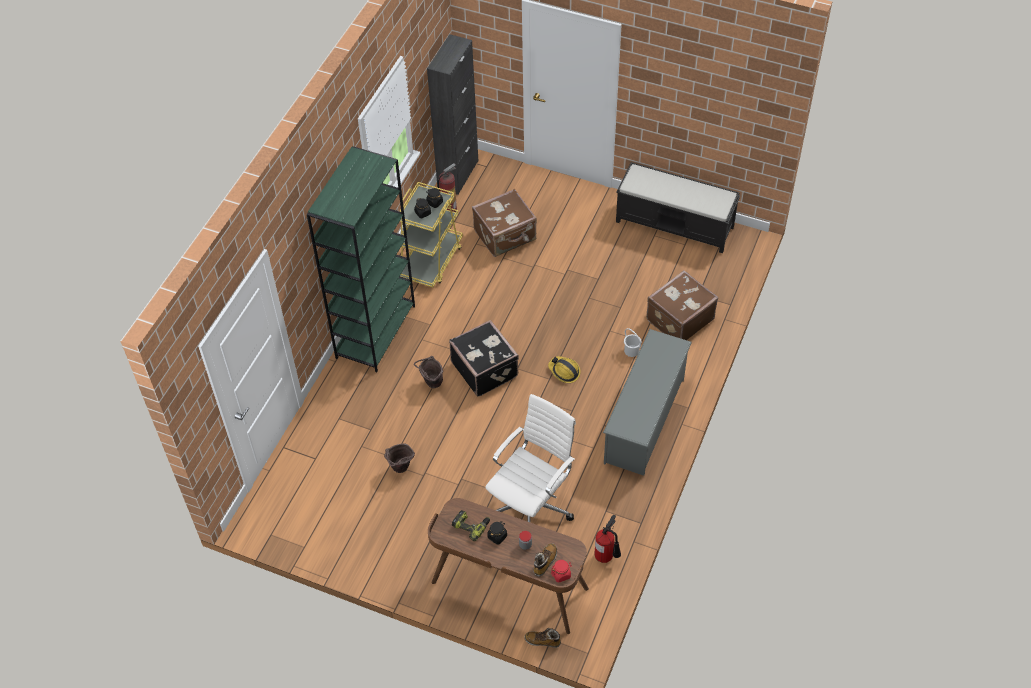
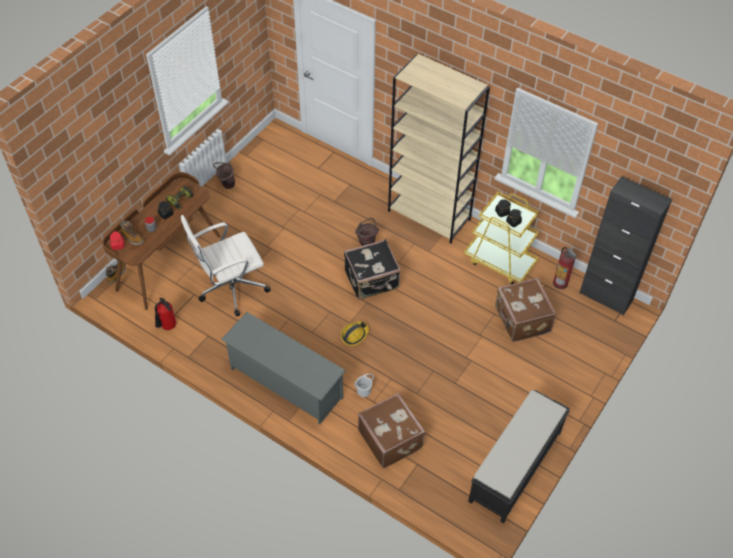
camera: 100 degrees right, 0 degrees up
green bookcase [307,146,415,372] -> beige bookcase [388,54,490,244]
brown bucket [384,443,415,473] -> brown bucket moved to [213,162,235,189]
white office chair [485,394,576,523] -> white office chair turned 105 degrees clockwise [181,215,271,316]

